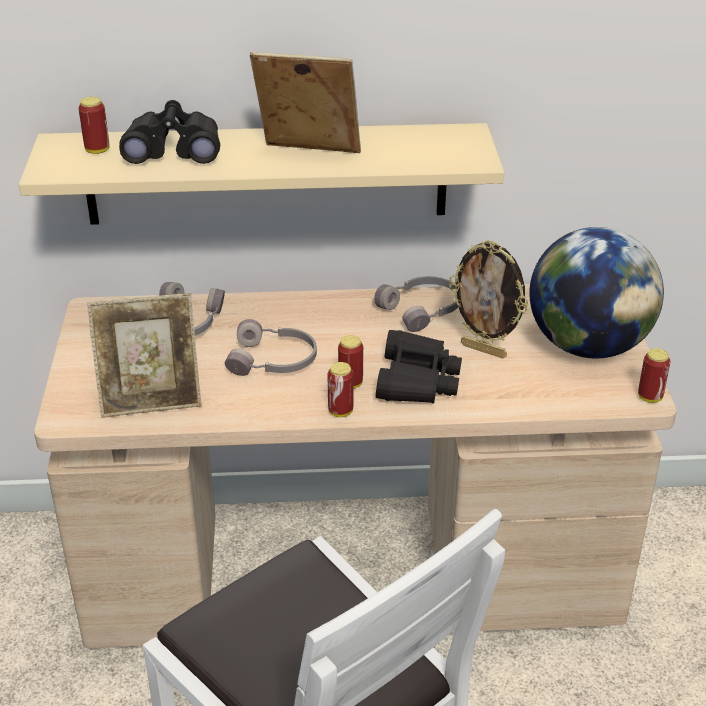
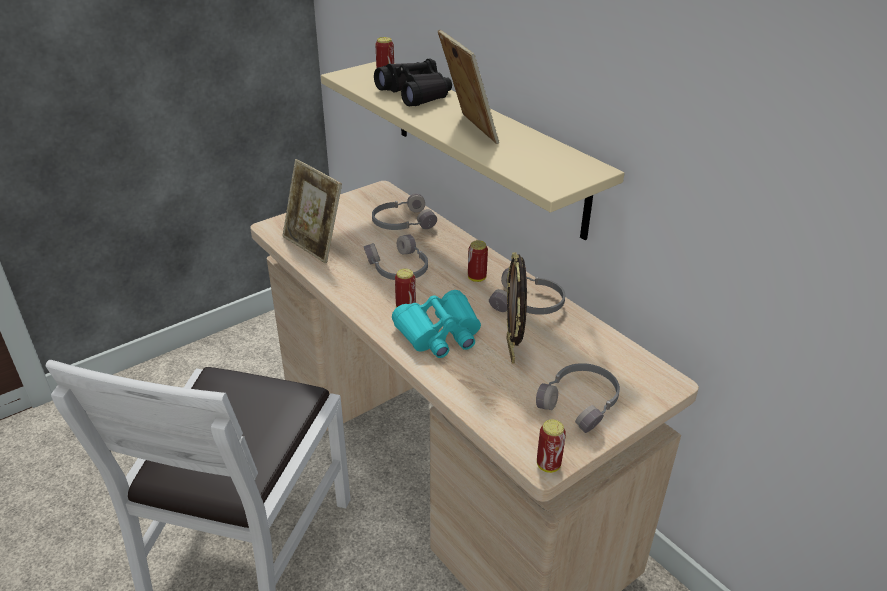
camera: 55 degrees right, 0 degrees up
can [327,362,354,417] -> can moved to [468,240,488,282]
black binoculars [376,330,462,404] -> turquoise binoculars [392,290,481,358]
globe [529,227,664,359] -> grey headphones [536,363,620,433]

